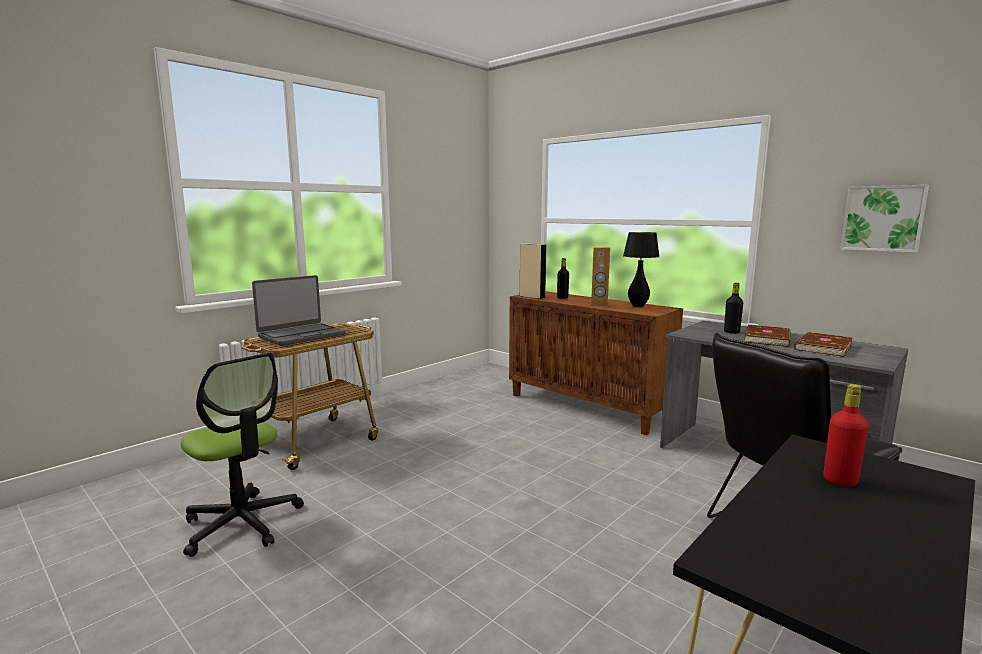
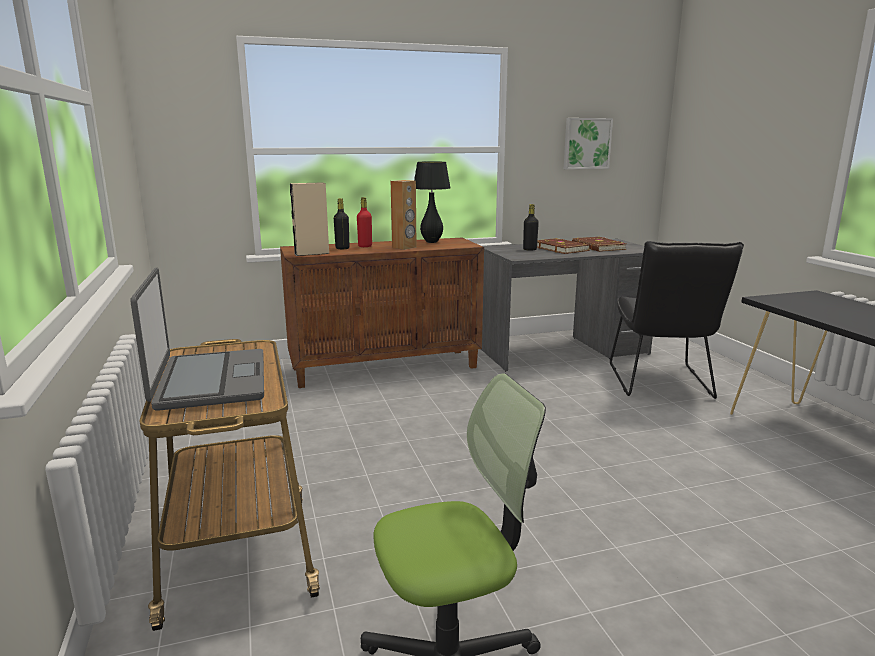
camera: 60 degrees left, 5 degrees up
red bottle [823,384,868,487] -> red bottle moved to [357,197,372,247]

